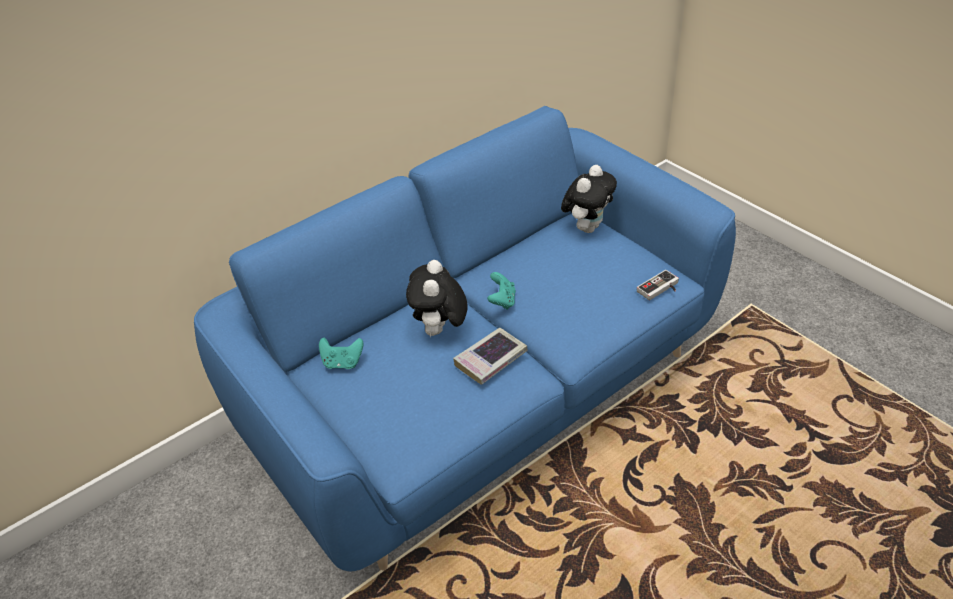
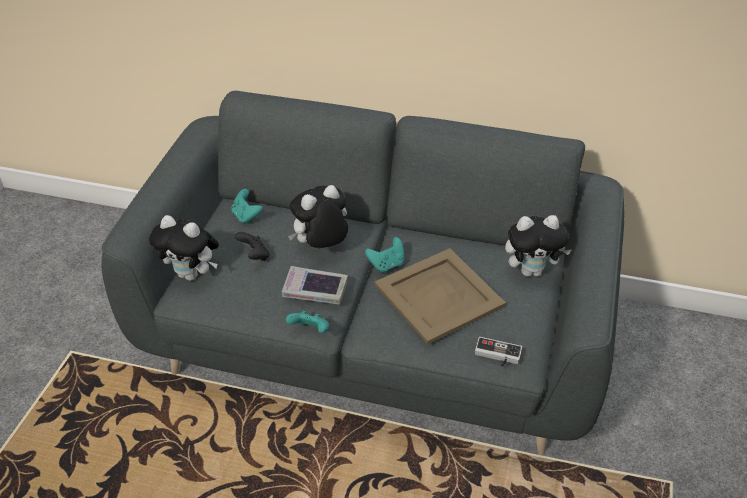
camera: 50 degrees right, 0 degrees up
blue sofa [194,106,736,571] -> grey sofa [101,91,624,455]
none -> plush toy [149,215,219,281]
none -> black game controller [235,232,270,261]
none -> turquoise game controller [286,310,329,334]
none -> beige tray [374,248,506,345]

